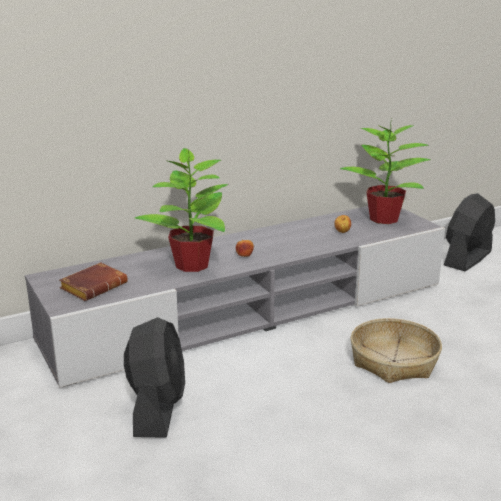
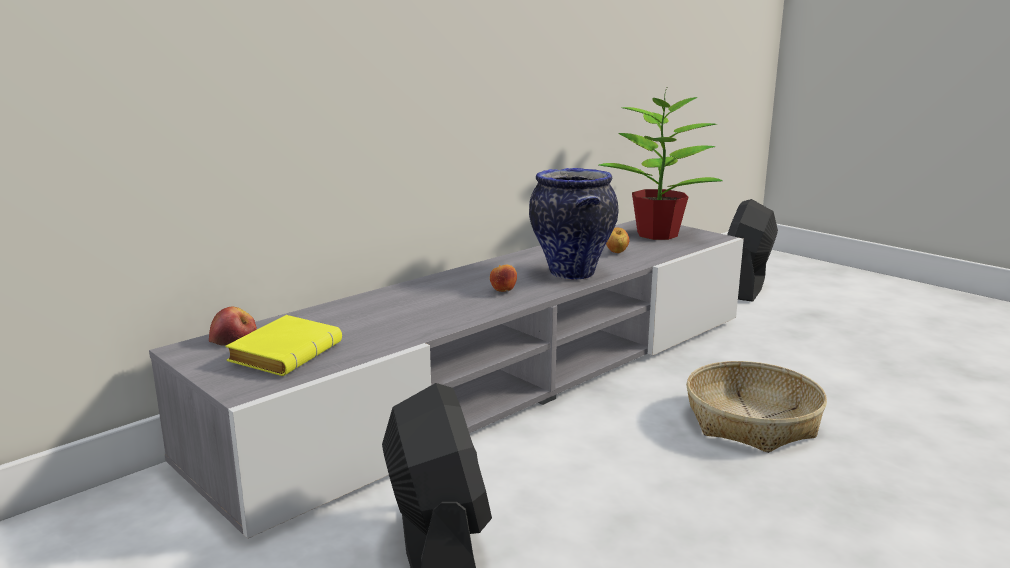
camera: 15 degrees left, 5 degrees down
brown book [59,262,128,301] -> yellow book [225,315,342,376]
potted plant [135,148,229,272] -> none
none -> apple [209,307,257,346]
none -> vase [529,168,618,280]

